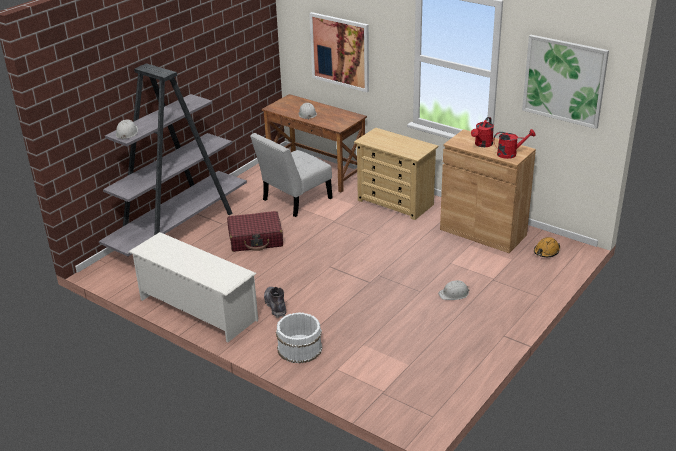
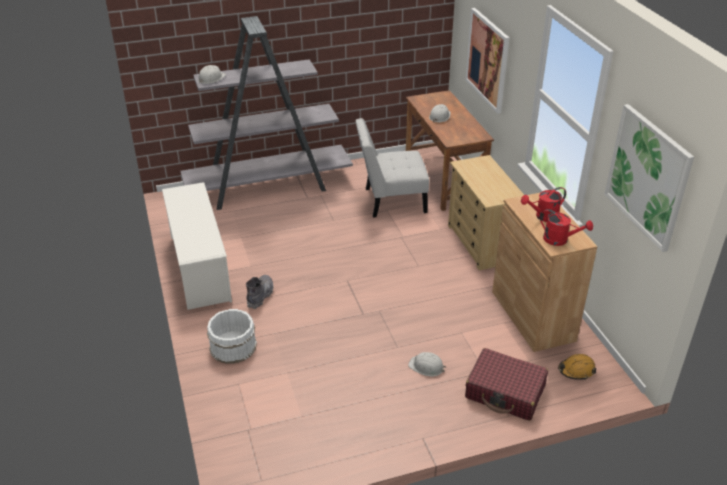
camera: 35 degrees right, 5 degrees up
red suitcase [227,211,283,252] -> red suitcase moved to [465,348,548,421]

